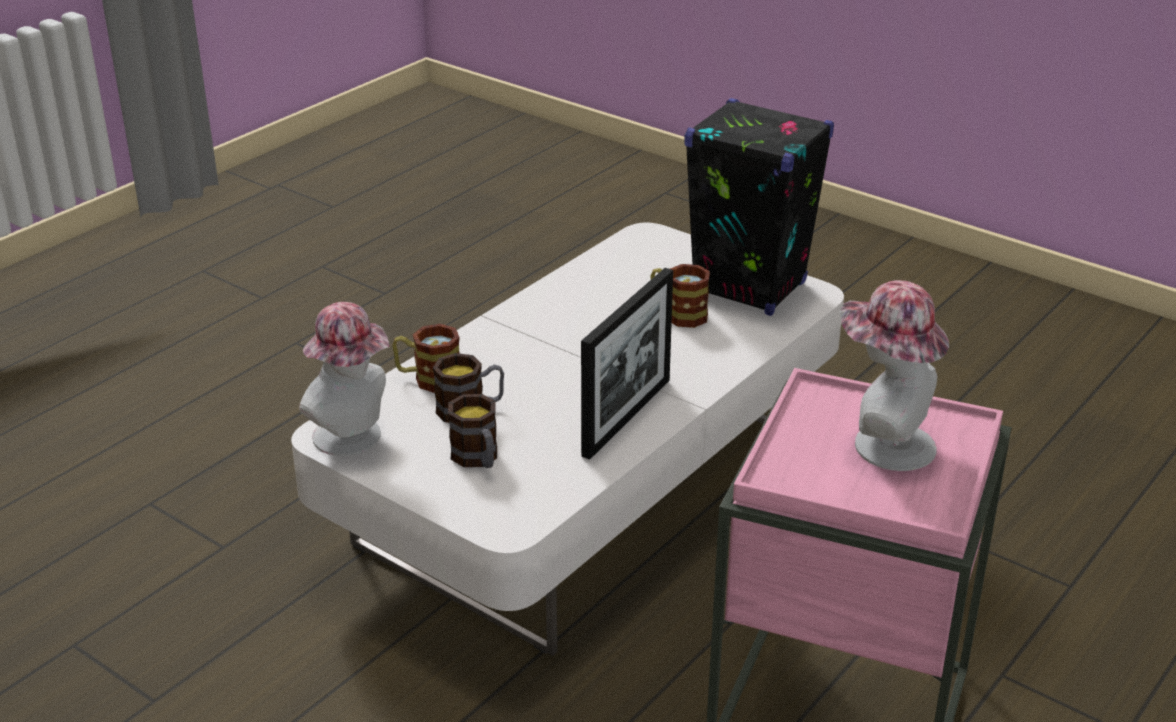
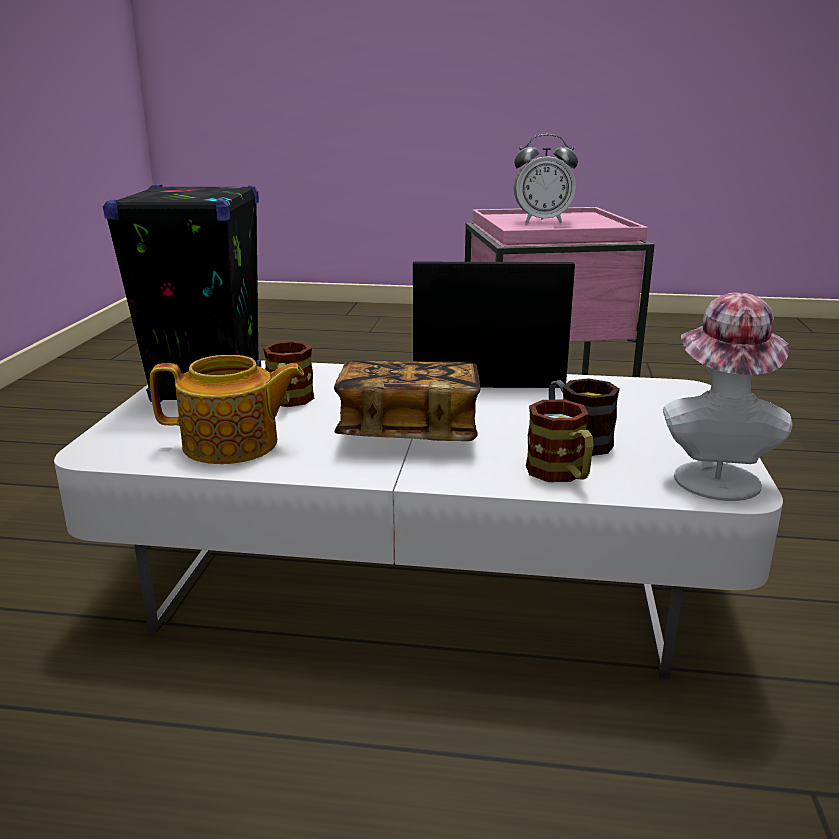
camera: 120 degrees left, 10 degrees down
mug [448,394,497,468] -> none
hat [840,280,949,471] -> alarm clock [514,134,578,223]
none -> teapot [150,355,304,464]
none -> book [334,360,480,441]

